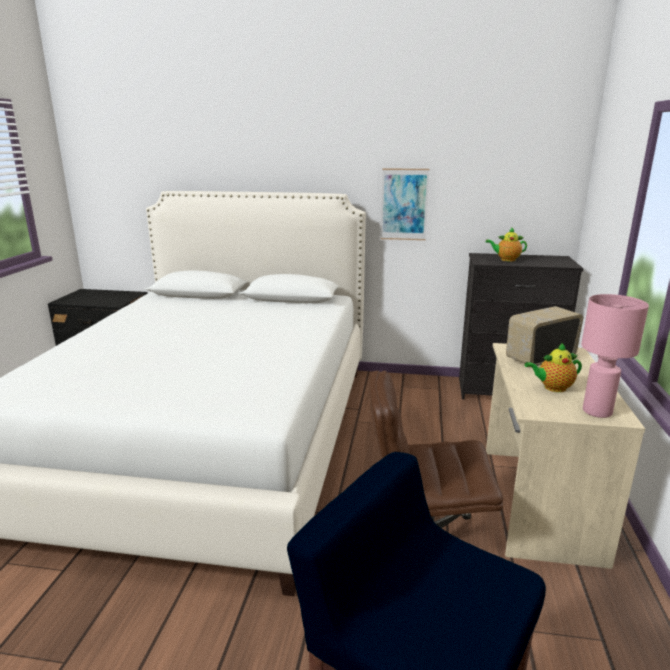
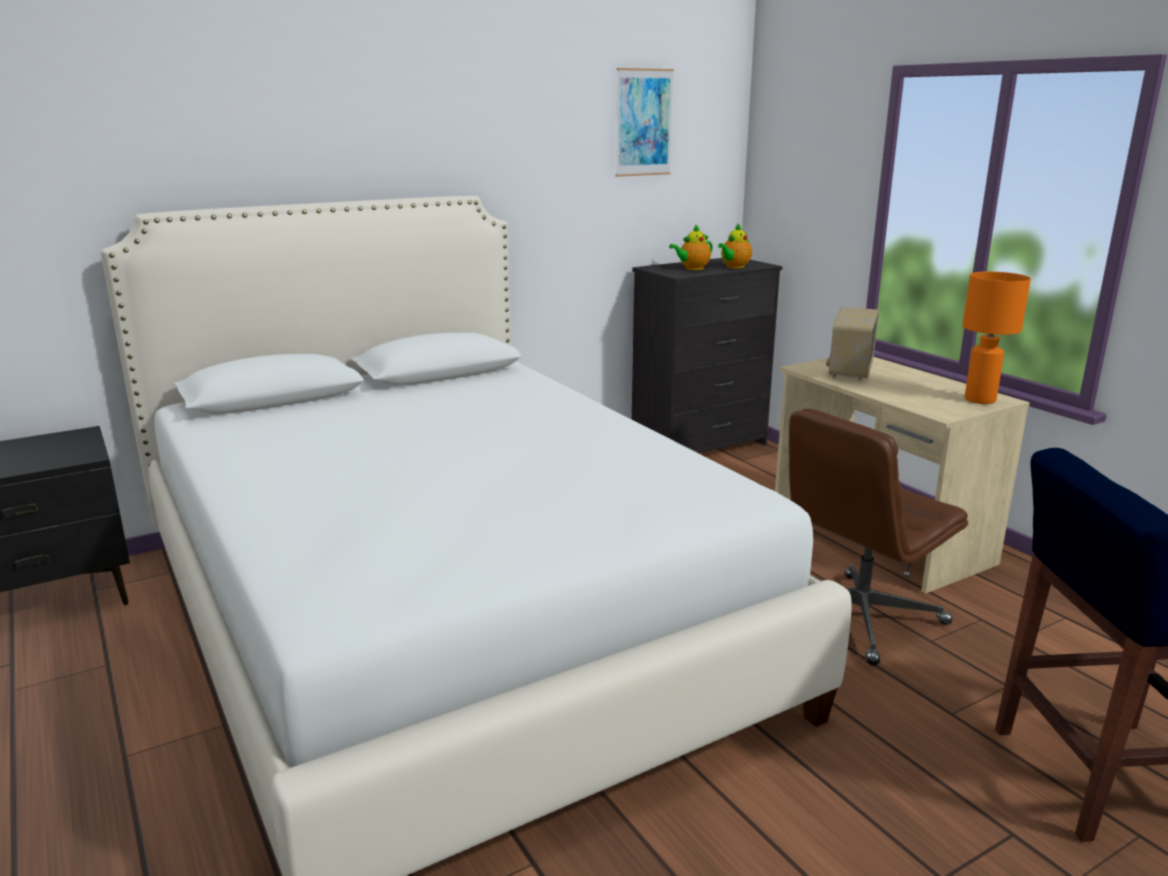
camera: 40 degrees left, 0 degrees up
picture [380,168,430,240] -> picture moved to [616,68,674,177]
teapot [525,342,582,392] -> teapot moved to [718,224,752,269]
pink table lamp [581,294,649,418] -> orange table lamp [962,271,1031,404]

